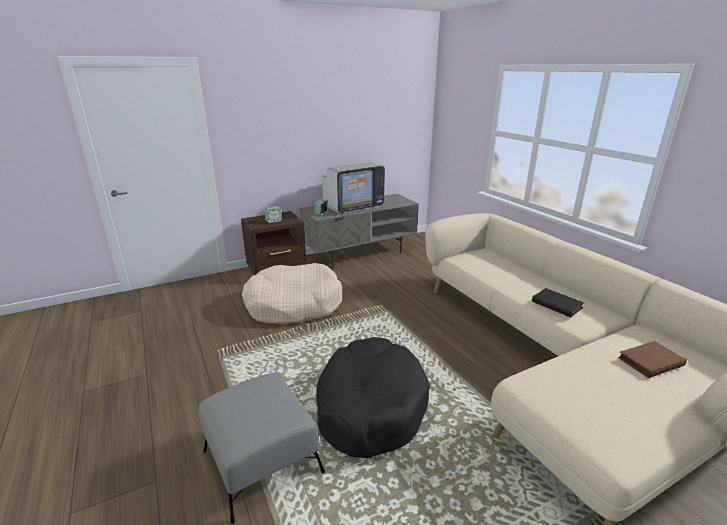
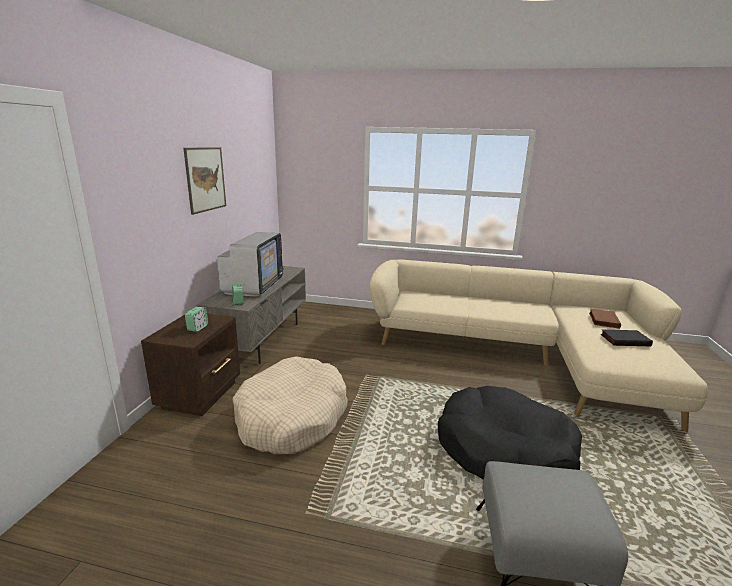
camera: 50 degrees left, 5 degrees down
black book [532,288,584,317] -> black book moved to [600,330,653,346]
none -> picture [183,147,226,215]

